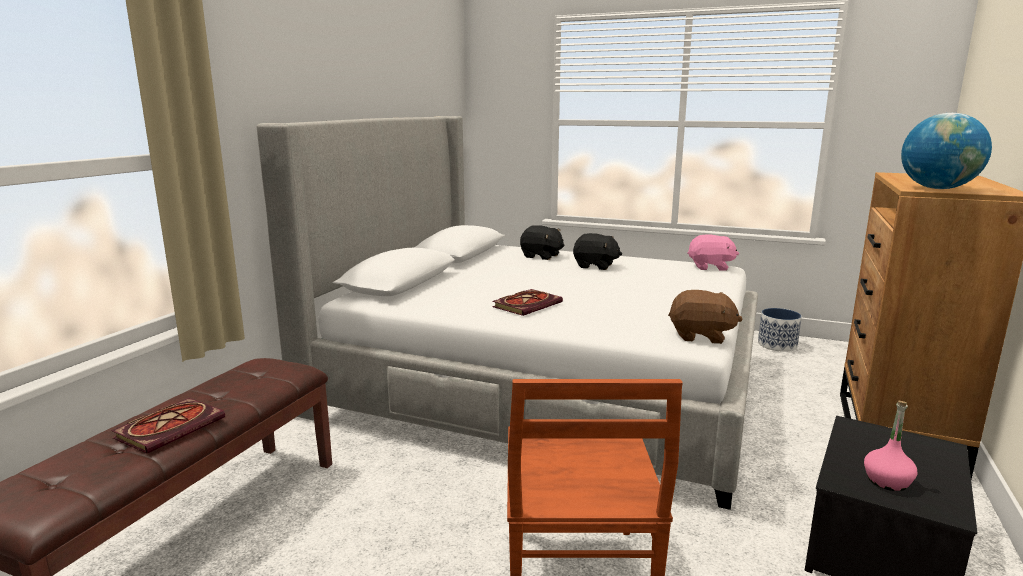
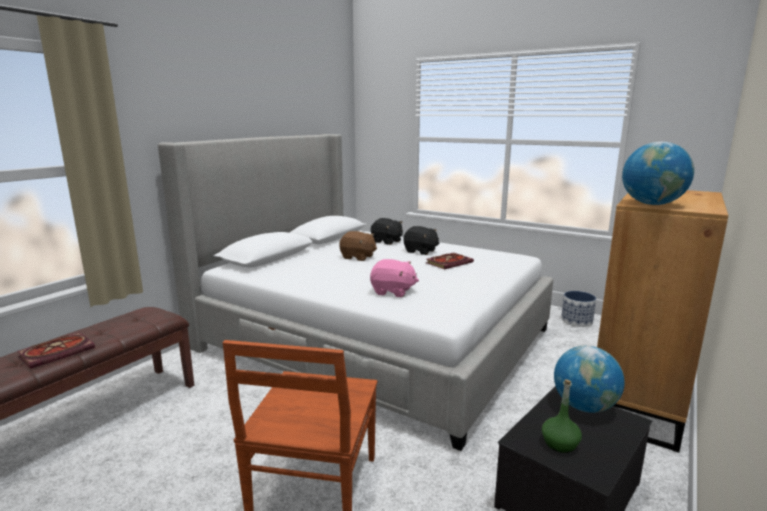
camera: 10 degrees right, 0 degrees up
book [492,289,563,316] -> book moved to [426,253,474,269]
brown plush toy [668,290,742,344] -> brown plush toy moved to [339,231,377,261]
pink plush toy [688,235,739,271] -> pink plush toy moved to [370,259,419,297]
pink bottle [864,401,917,491] -> green bottle [542,379,582,453]
none -> globe [554,346,625,413]

